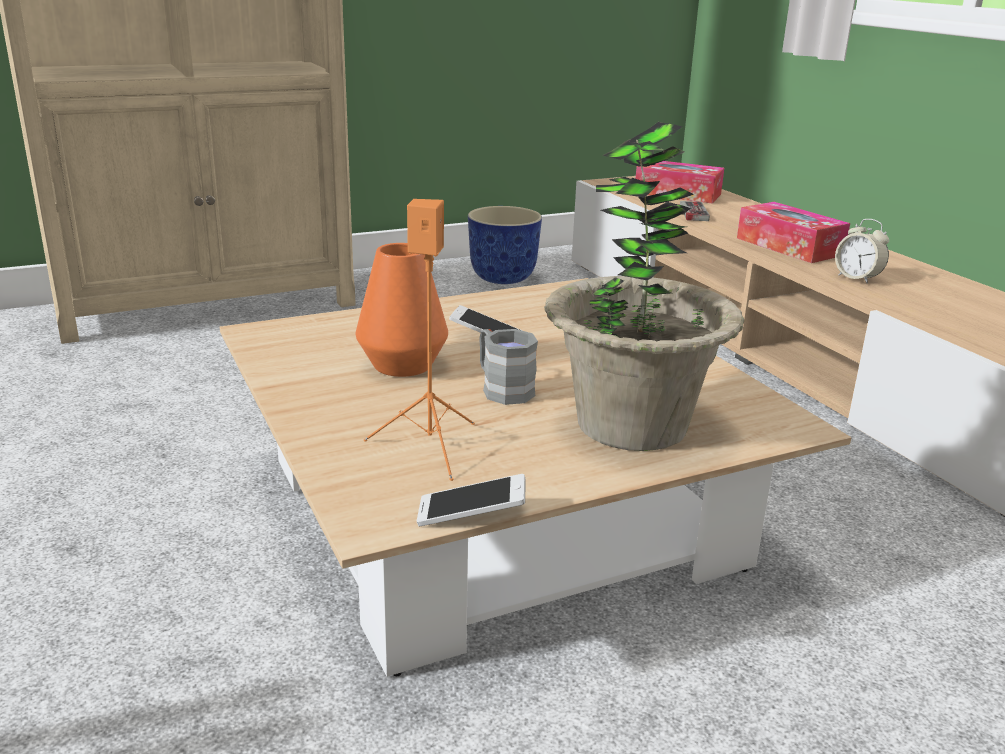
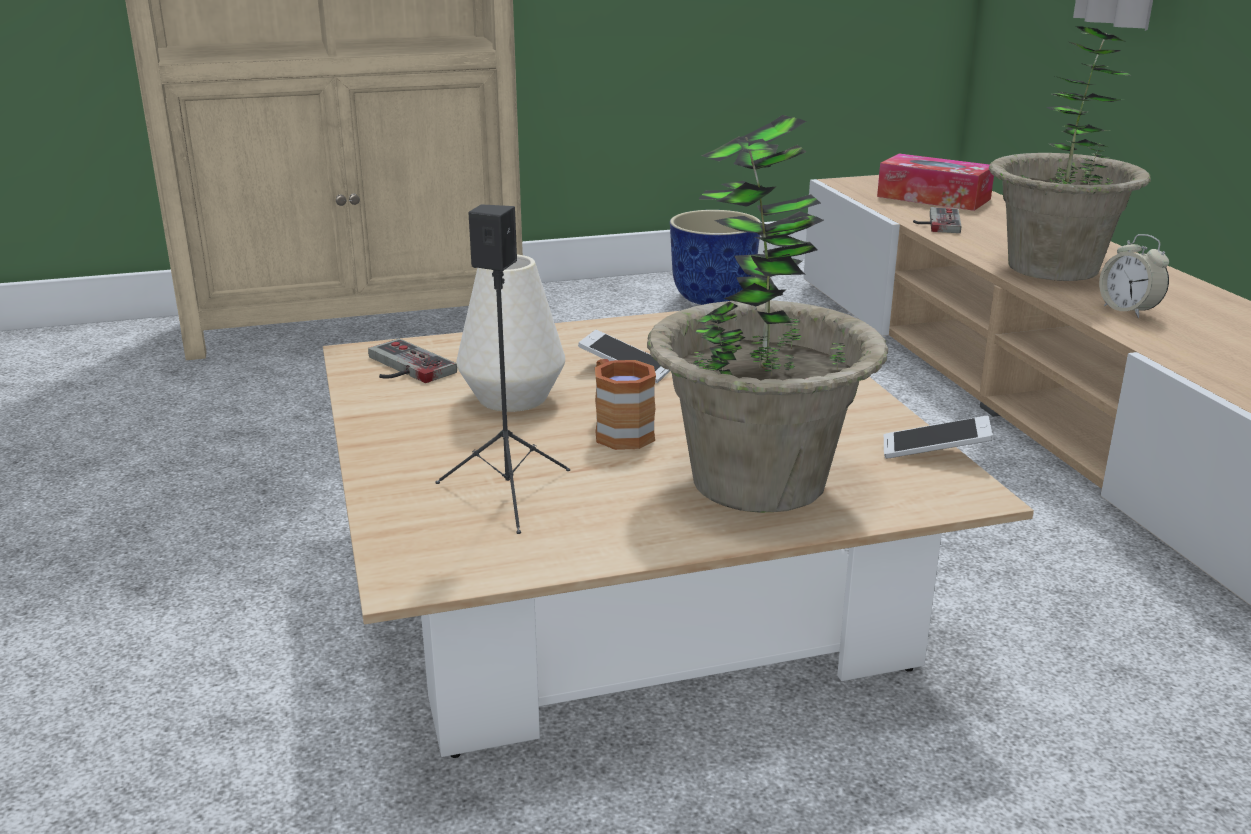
camera: 10 degrees right, 0 degrees up
orange vase [356,243,448,377] -> white vase [456,255,565,412]
orange speaker [364,199,475,481] -> black speaker [436,204,570,534]
phone [417,474,526,526] -> phone moved to [884,416,993,459]
grey mug [479,329,538,405] -> brown mug [595,359,656,450]
tissue box [737,202,850,263] -> potted plant [989,26,1151,281]
none -> game controller [368,339,457,383]

